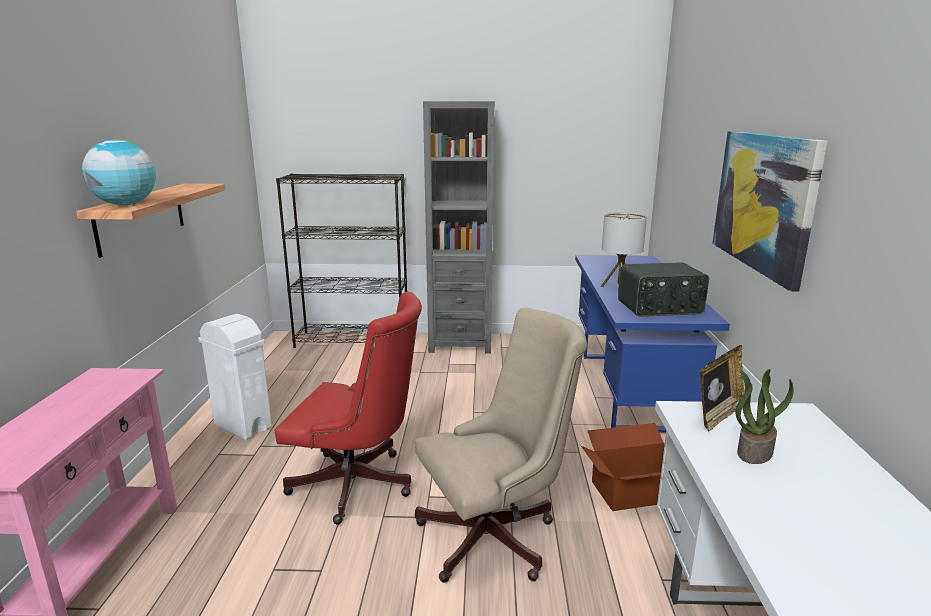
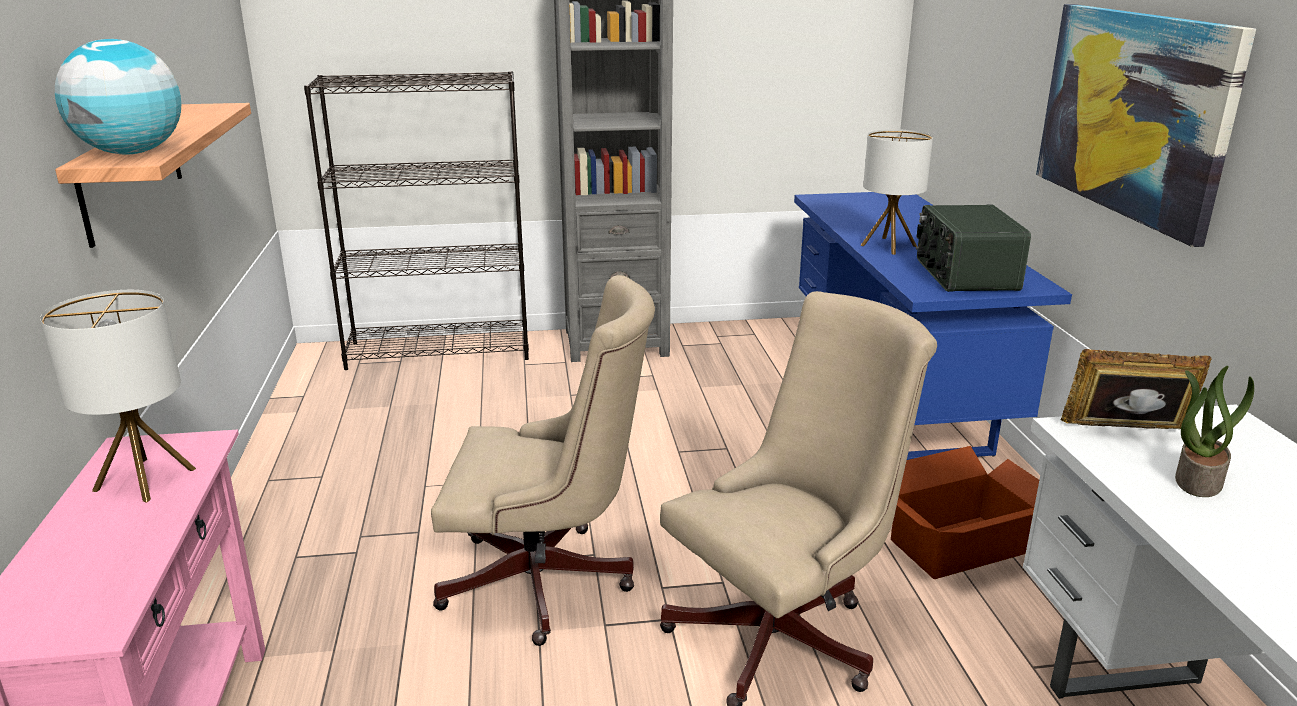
camera: 10 degrees left, 5 degrees up
white trash can [198,314,272,440] -> none
red office chair [275,292,422,525] -> beige office chair [431,275,655,646]
radio [618,262,709,316] -> radio turned 105 degrees clockwise [916,204,1031,292]
picture frame [700,345,745,431] -> picture frame turned 120 degrees counterclockwise [1060,349,1212,429]
none -> table lamp [40,290,196,502]

